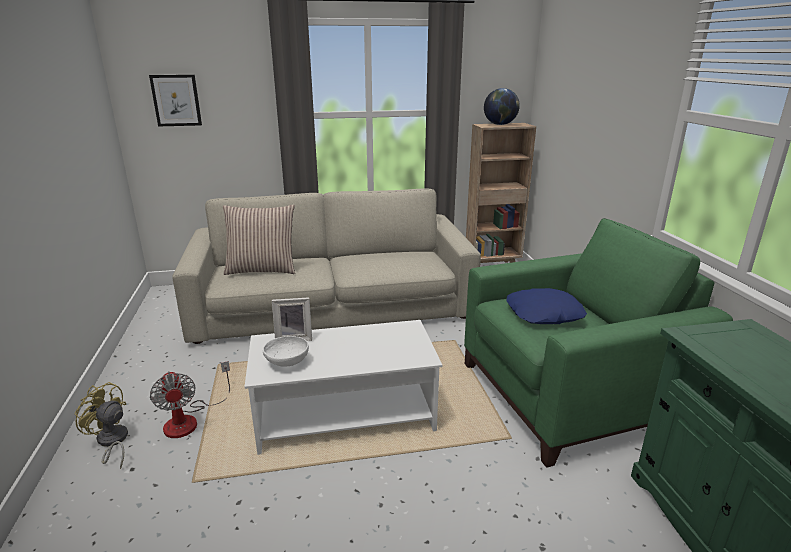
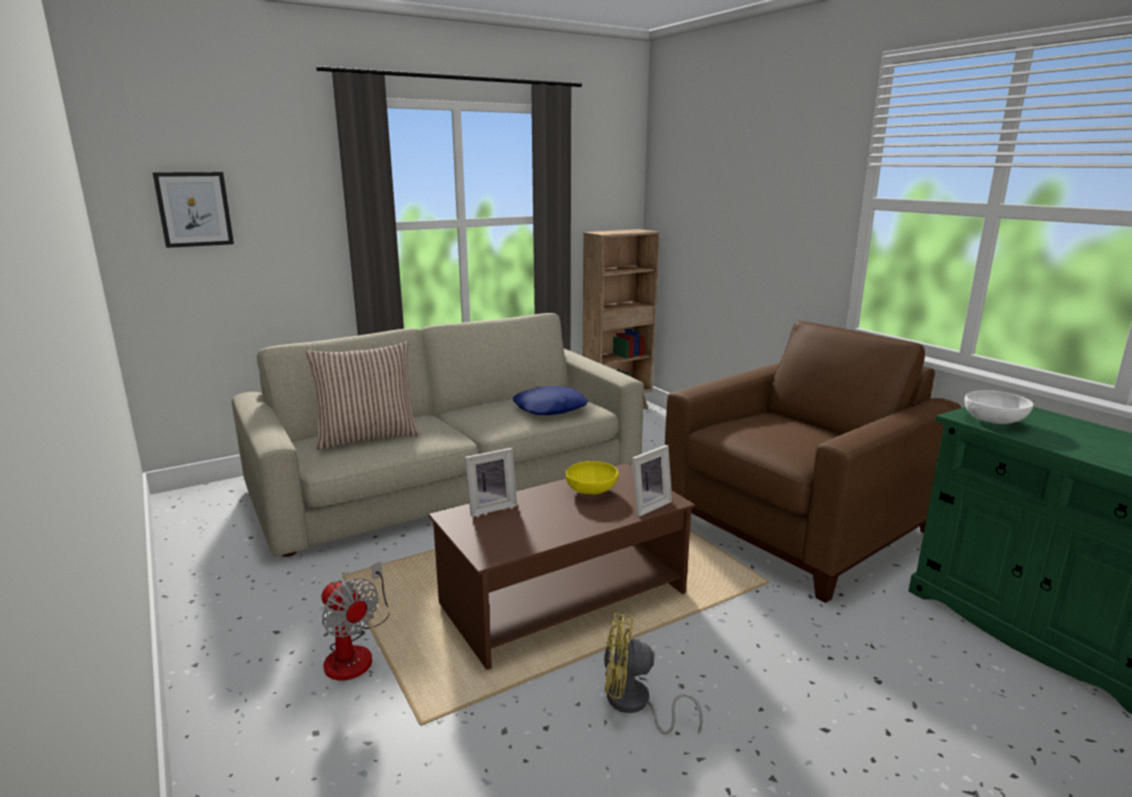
camera: 20 degrees left, 5 degrees down
yellow fan [74,382,128,469] -> yellow fan moved to [604,613,703,735]
white coffee table [244,320,443,455] -> brown coffee table [429,463,695,670]
white bowl [263,336,309,367] -> white bowl moved to [965,390,1034,424]
green armchair [464,218,733,468] -> brown armchair [665,321,962,603]
globe [484,88,520,125] -> none
blue pillow [506,288,587,324] -> blue pillow moved to [513,386,588,415]
none -> yellow bowl [566,461,619,494]
none -> picture frame [632,445,672,517]

